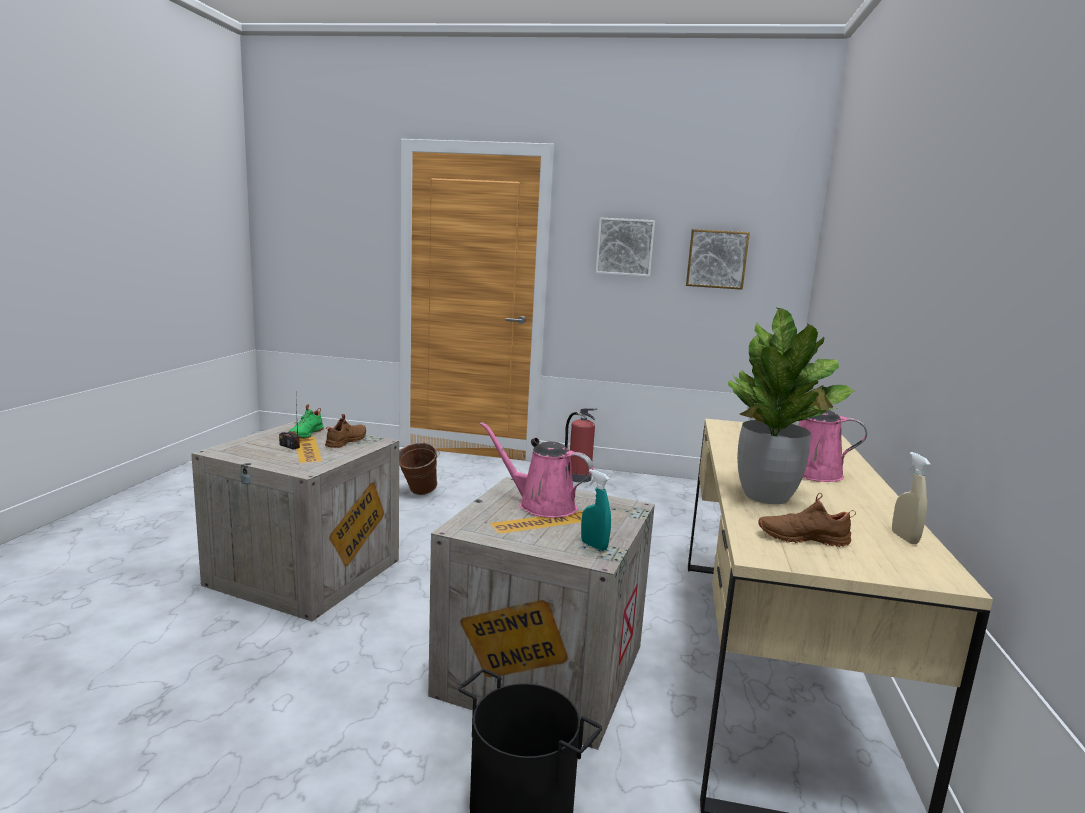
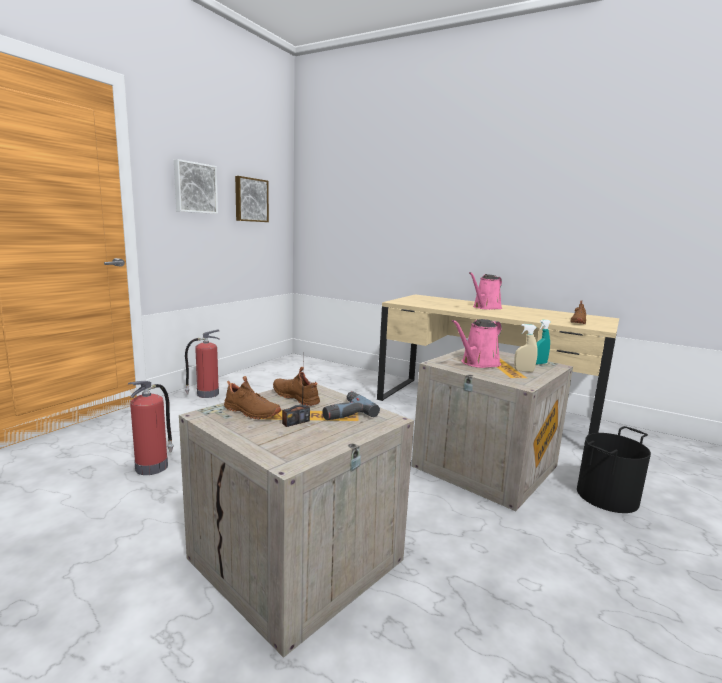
camera: 70 degrees left, 0 degrees up
green shoe [288,404,324,439] -> brown shoe [224,376,281,419]
brown bucket [399,443,440,495] -> fire extinguisher [128,381,174,475]
potted plant [728,308,855,504] -> none
beige spray bottle [892,452,930,544] -> beige spray bottle moved to [514,324,538,372]
none -> power drill [322,391,380,420]

